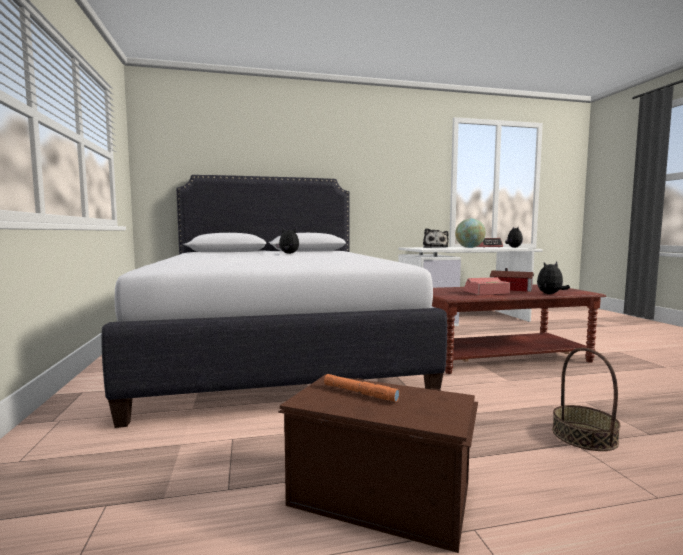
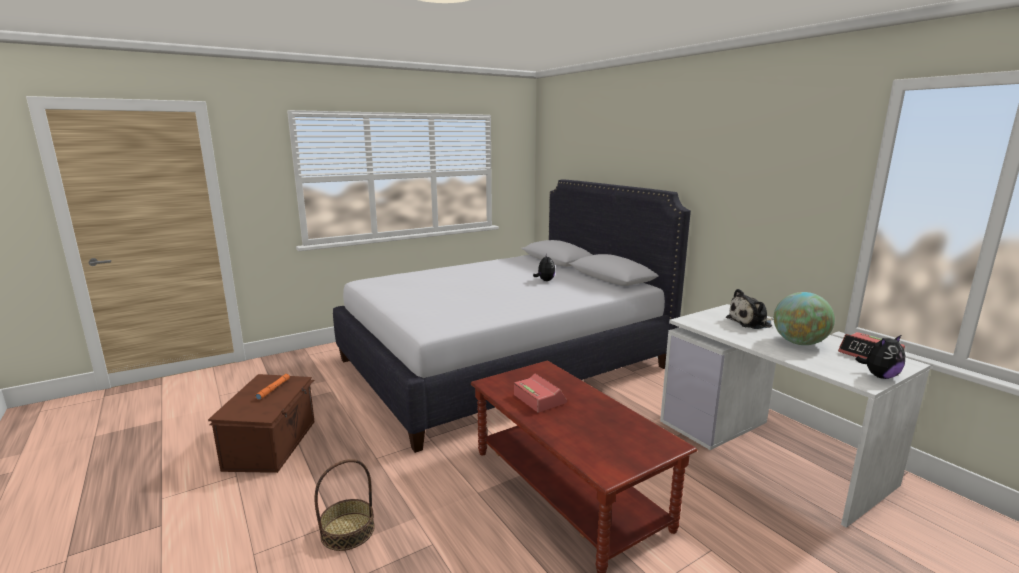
camera: 70 degrees right, 10 degrees up
toy house [490,268,534,292] -> none
plush toy [537,262,570,294] -> none

